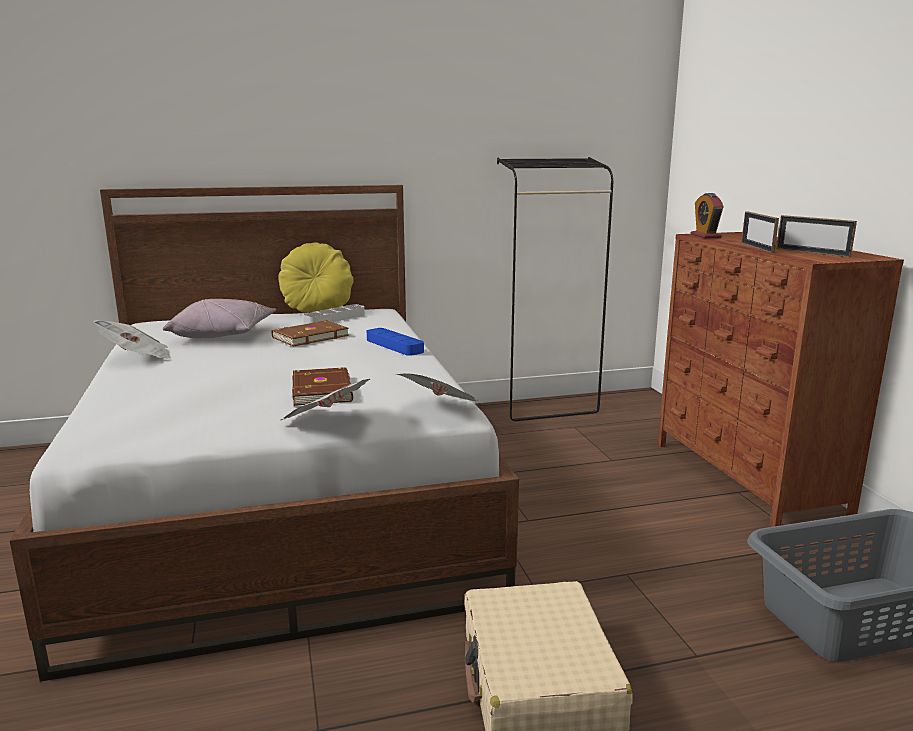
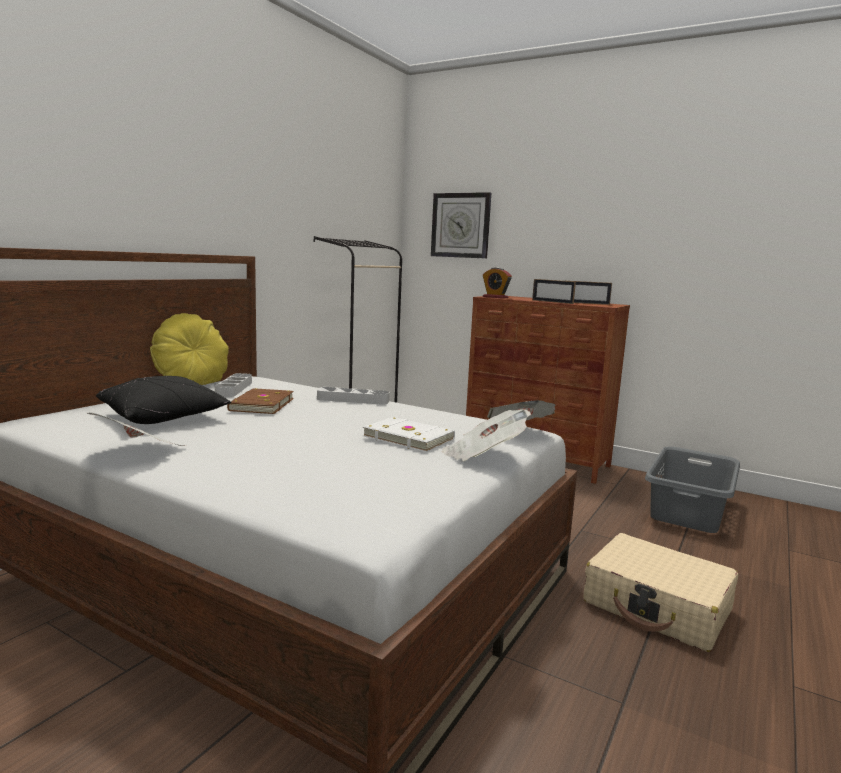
camera: 45 degrees left, 5 degrees down
purple pillow [162,299,276,338] -> black pillow [96,376,231,424]
brown book [292,367,353,406] -> white book [363,417,455,452]
blue tray [367,328,424,356] -> grey tray [317,387,390,405]
none -> wall clock [431,192,491,259]

